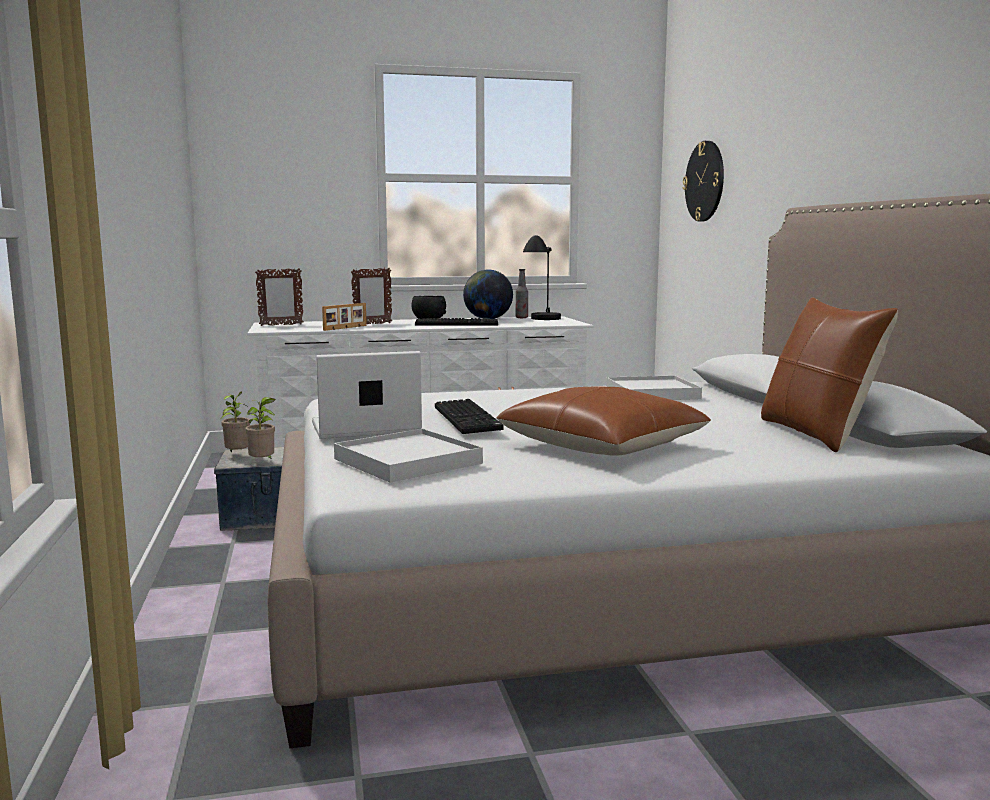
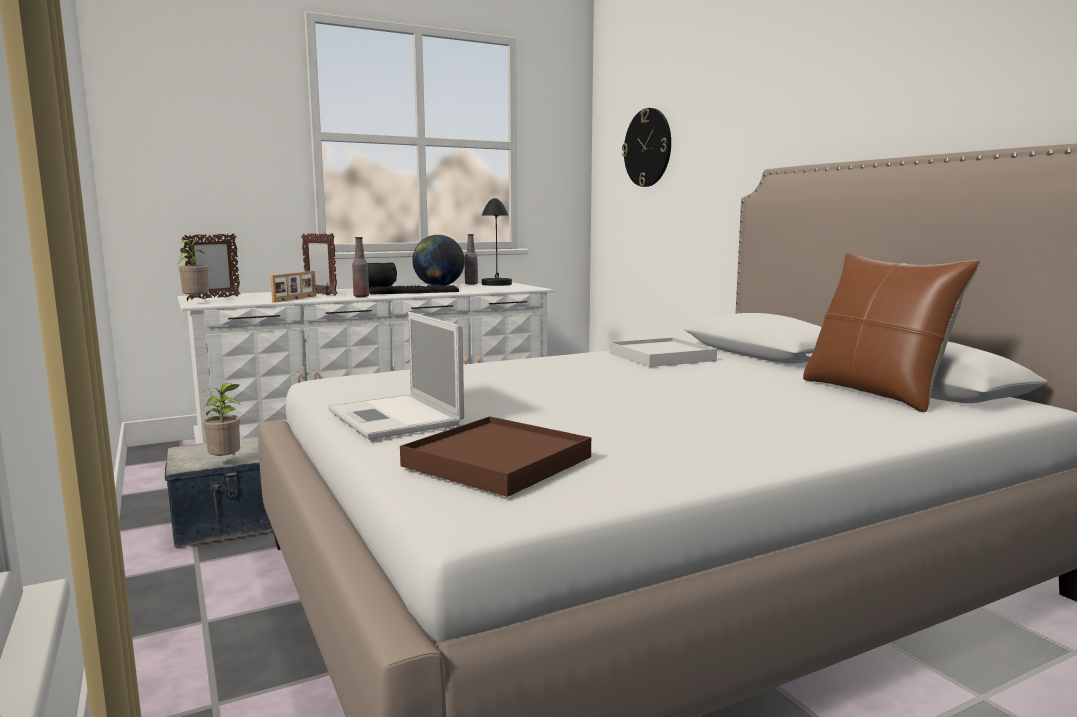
camera: 15 degrees left, 0 degrees up
potted plant [221,391,250,452] -> potted plant moved to [178,238,209,301]
laptop [312,351,422,439] -> laptop turned 90 degrees counterclockwise [328,312,464,440]
white tray [334,429,483,483] -> brown tray [400,416,591,497]
picture frame [351,268,392,324] -> picture frame turned 90 degrees clockwise [301,233,337,296]
keyboard [435,399,504,434] -> none
brown pillow [496,386,711,456] -> none
none -> bottle [352,237,369,297]

